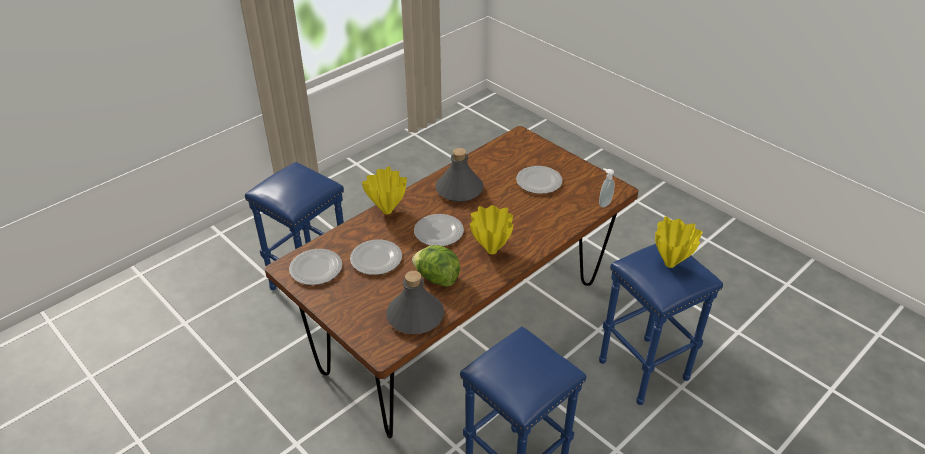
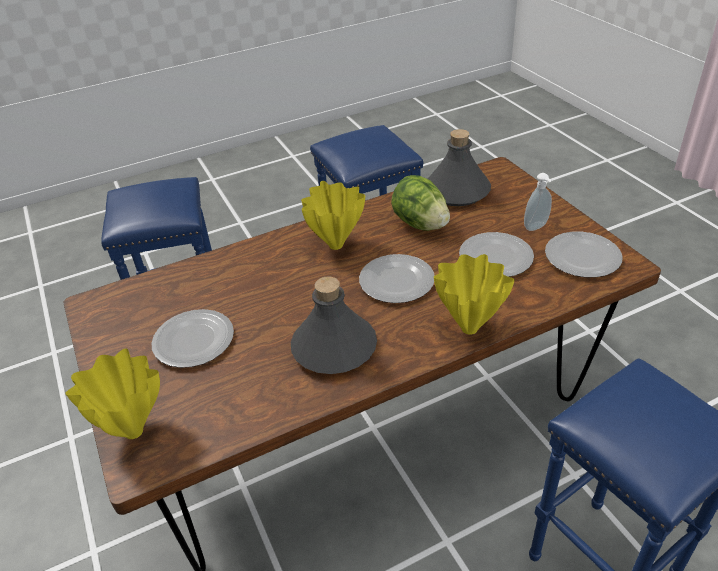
camera: 160 degrees left, 0 degrees up
soap dispenser [599,168,615,207] -> soap dispenser moved to [524,173,552,231]
yellow vase [655,216,703,268] -> yellow vase moved to [65,348,160,439]

